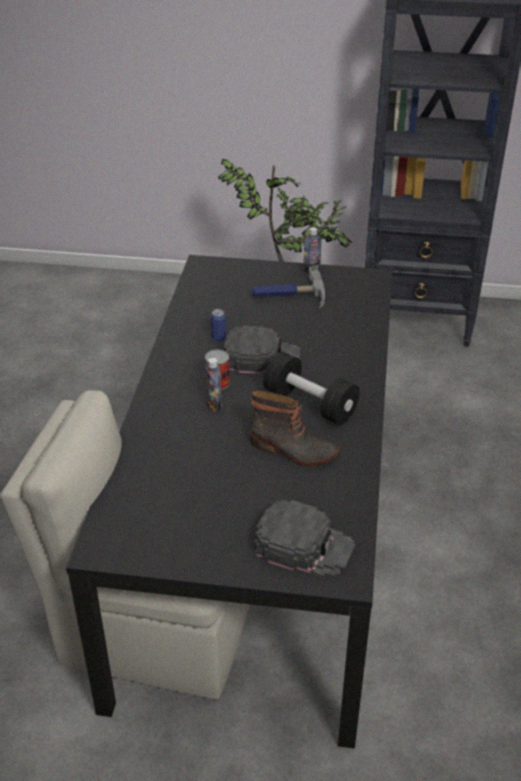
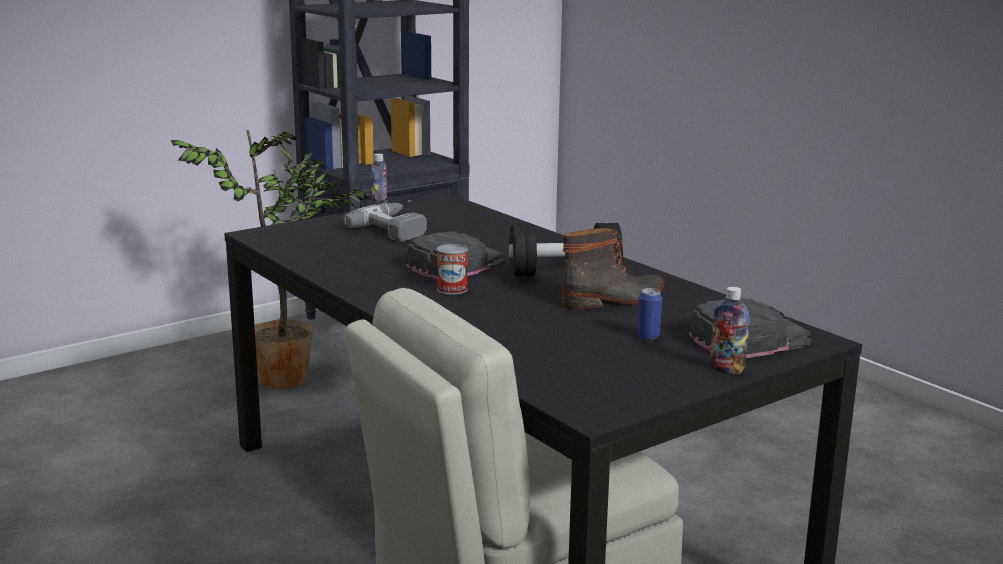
camera: 45 degrees left, 20 degrees down
bottle [206,358,221,412] -> bottle moved to [710,287,750,374]
can [211,309,226,341] -> can moved to [637,288,662,339]
hammer [252,270,325,308] -> power drill [343,203,426,242]

